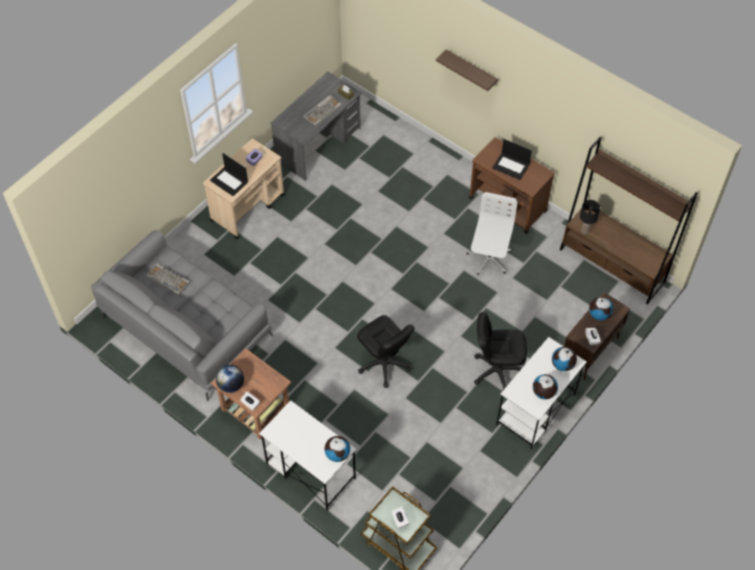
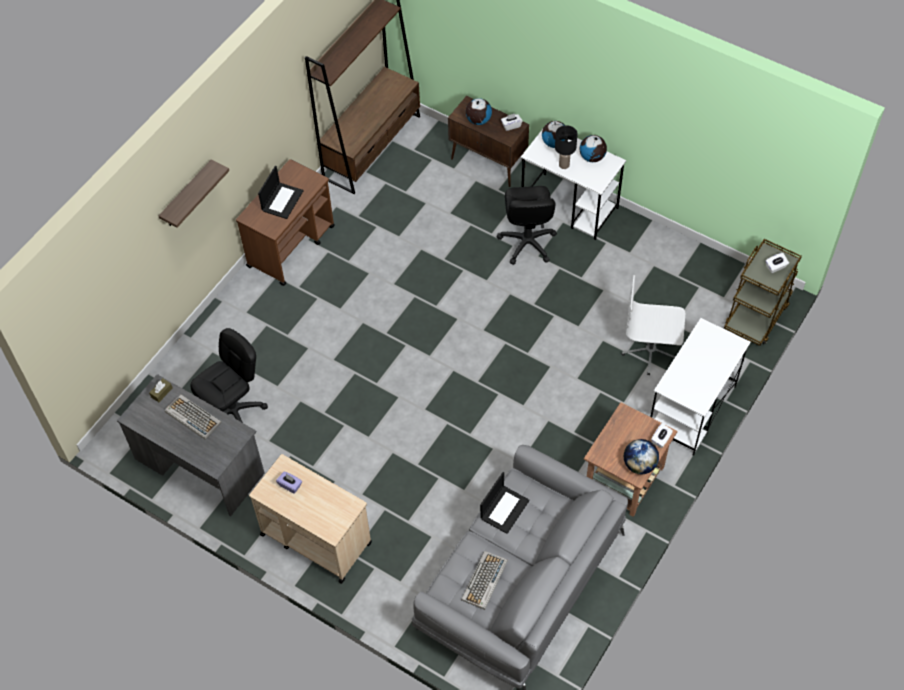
camera: 95 degrees left, 0 degrees up
laptop [210,153,248,196] -> laptop moved to [480,472,529,534]
globe [324,436,350,462] -> none
black office chair [357,315,415,388] -> black office chair moved to [190,328,268,423]
white office chair [466,192,517,275] -> white office chair moved to [621,275,685,375]
black table lamp [580,200,600,234] -> black table lamp moved to [555,125,578,169]

